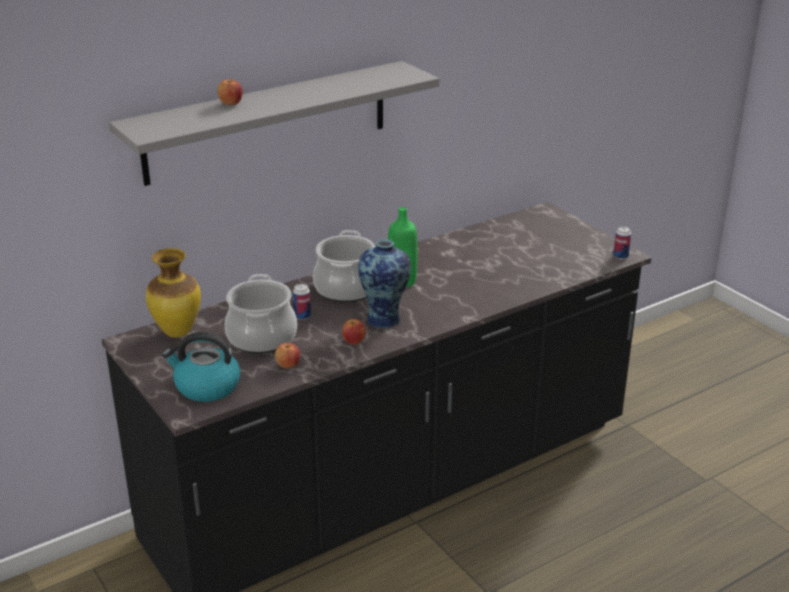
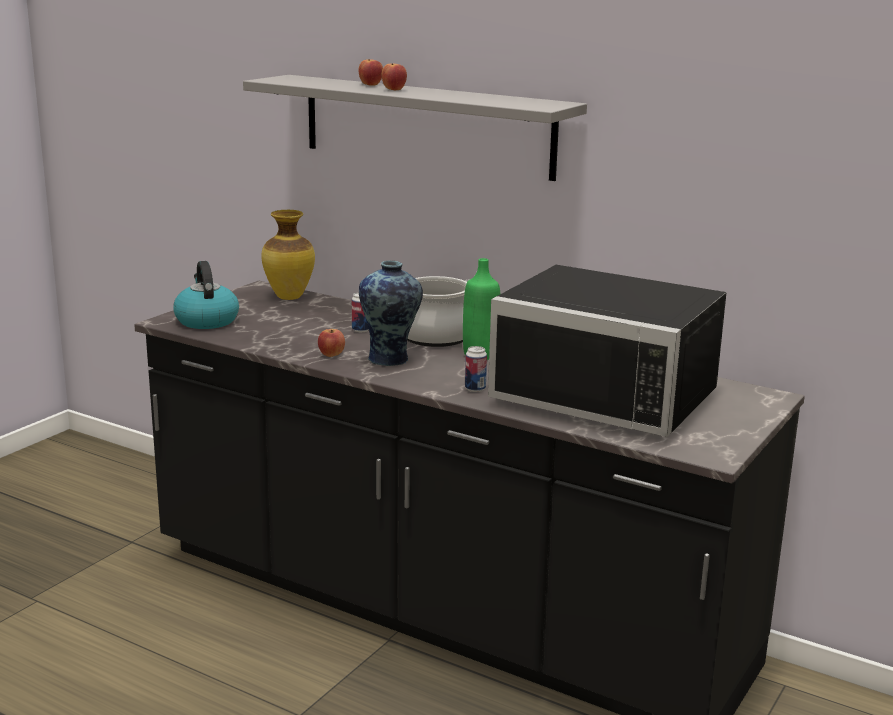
camera: 65 degrees right, 10 degrees down
cooking pot [225,274,297,353] -> none
apple [275,343,300,368] -> apple moved to [382,63,407,90]
can [613,226,631,259] -> can moved to [465,346,487,392]
none -> black microwave [488,265,727,437]

